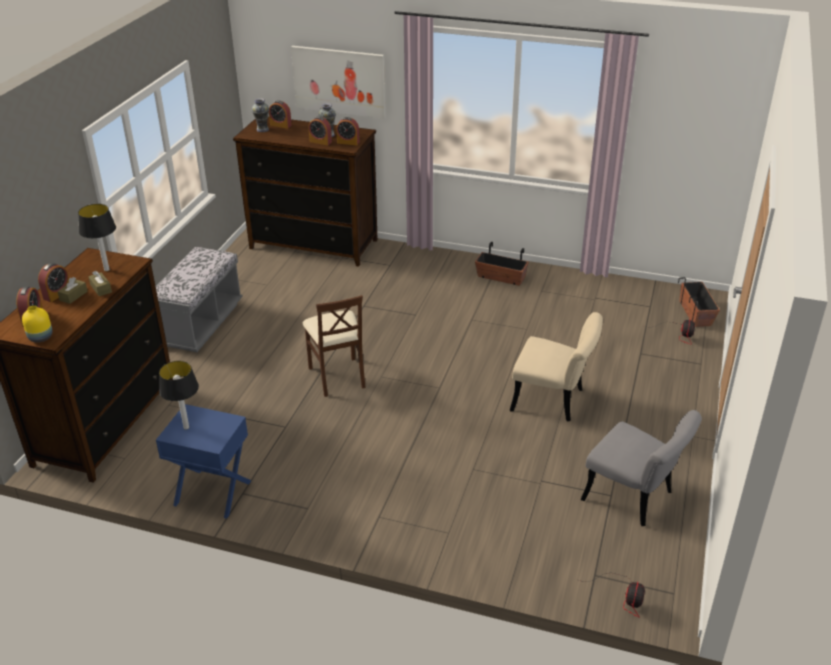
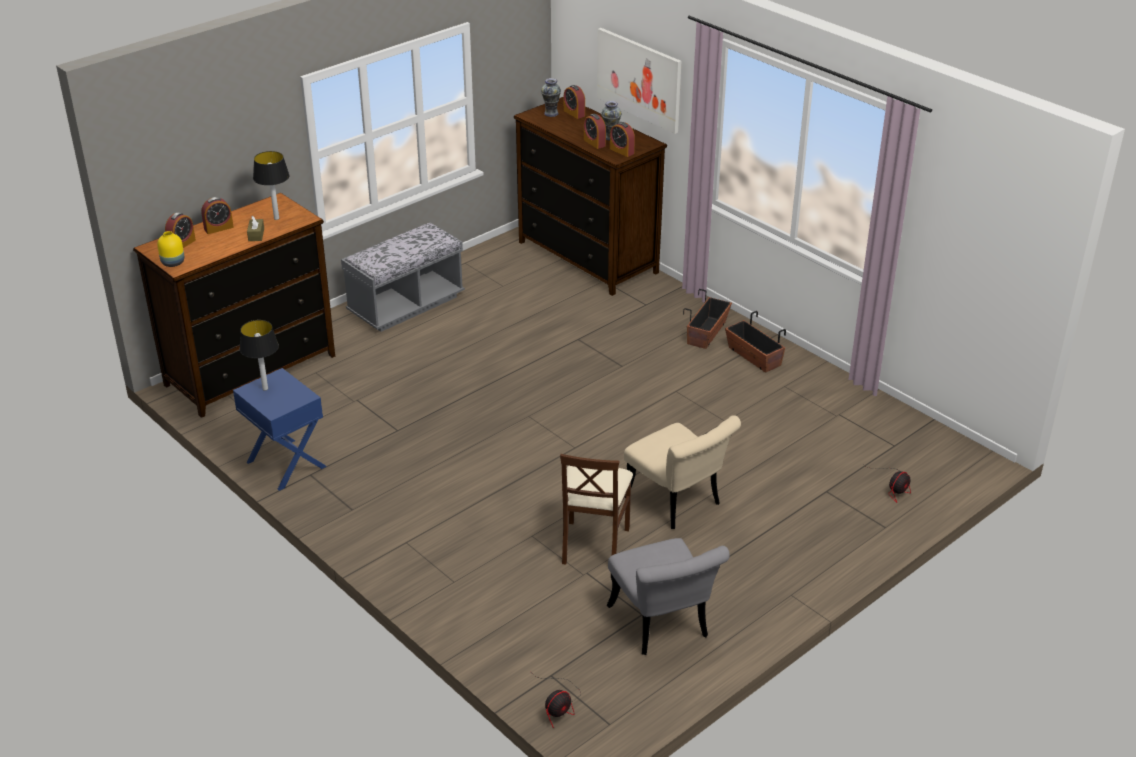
camera: 30 degrees right, 0 degrees up
brown tissue box [57,277,88,304] -> none
beige chair [303,295,366,397] -> beige chair moved to [560,454,633,565]
planter [678,277,720,327] -> planter moved to [683,289,732,349]

